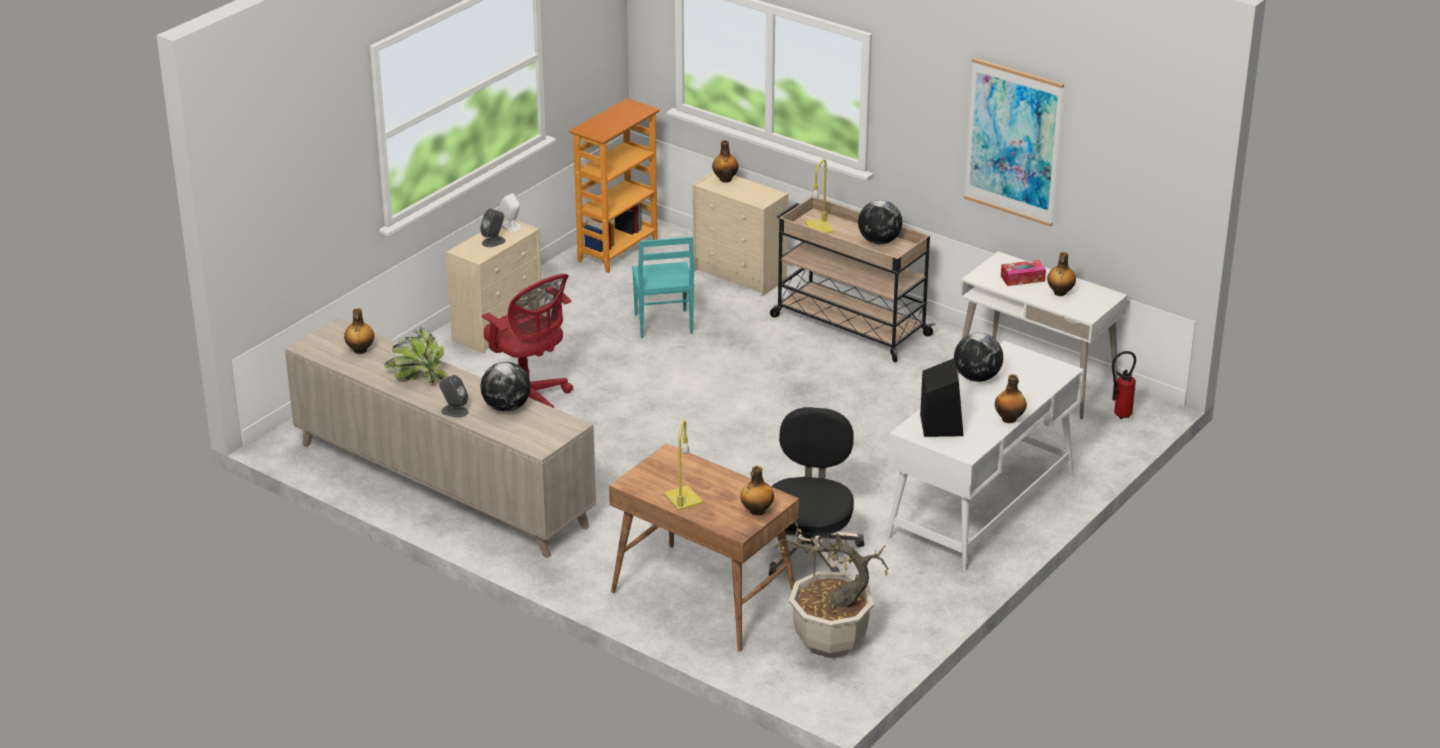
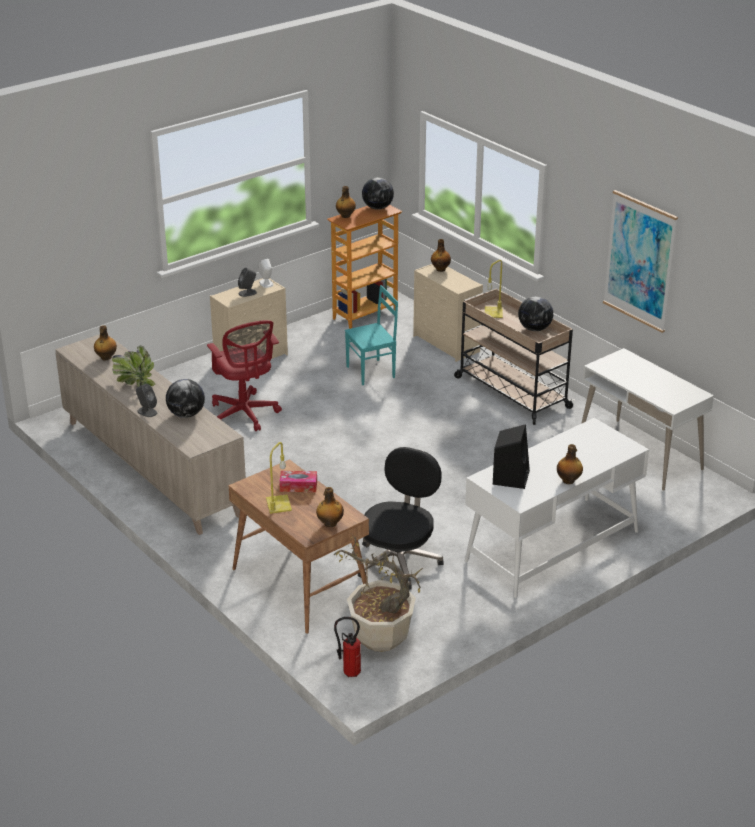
camera: 15 degrees right, 0 degrees up
turquoise chair [632,237,694,338] -> turquoise chair turned 120 degrees counterclockwise [345,285,398,385]
globe [954,333,1003,382] -> globe moved to [362,177,394,210]
tissue box [1001,260,1046,286] -> tissue box moved to [279,471,317,492]
bottle [1047,252,1076,296] -> bottle moved to [336,186,356,218]
fire extinguisher [1112,351,1136,419] -> fire extinguisher moved to [334,617,361,677]

